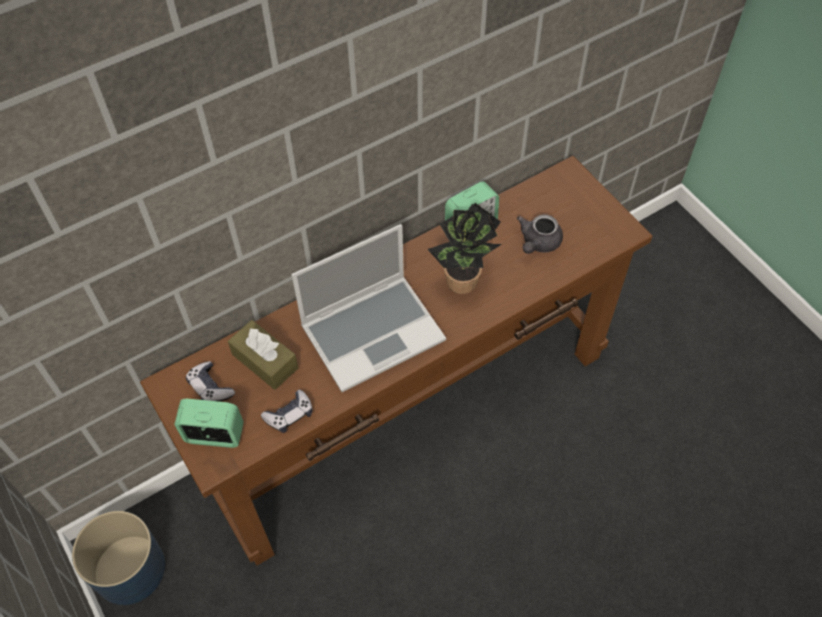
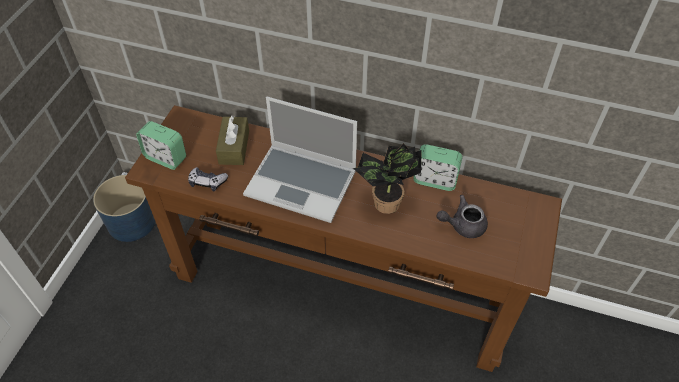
camera: 50 degrees right, 5 degrees down
alarm clock [174,399,244,448] -> alarm clock turned 150 degrees clockwise [136,121,186,170]
game controller [186,361,235,401] -> none

